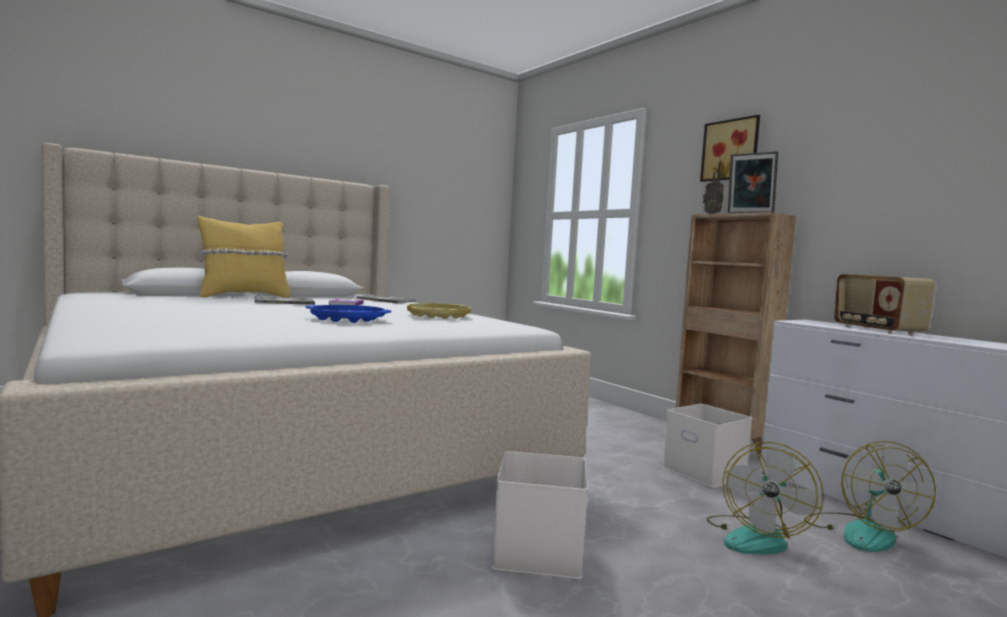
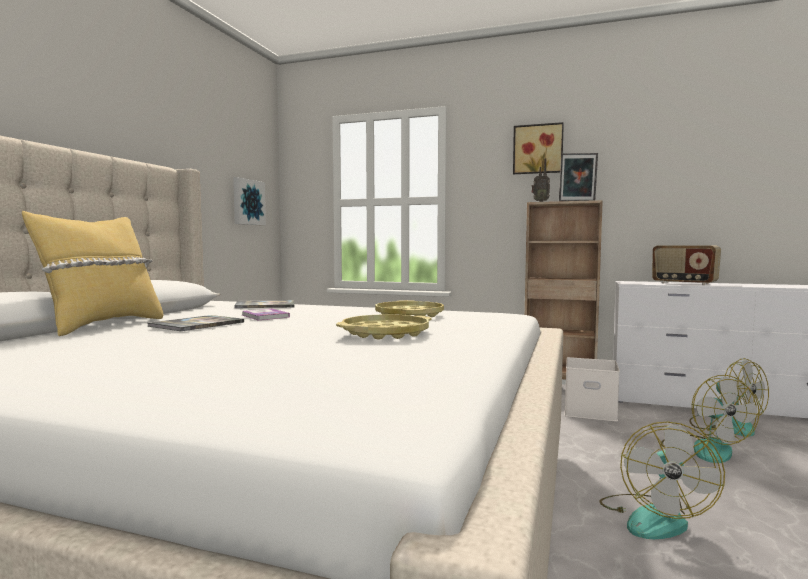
camera: 35 degrees left, 0 degrees up
blue tray [306,305,391,323] -> yellow tray [336,314,432,340]
white storage box [492,451,588,579] -> fan [599,421,725,539]
none -> picture [233,177,266,226]

